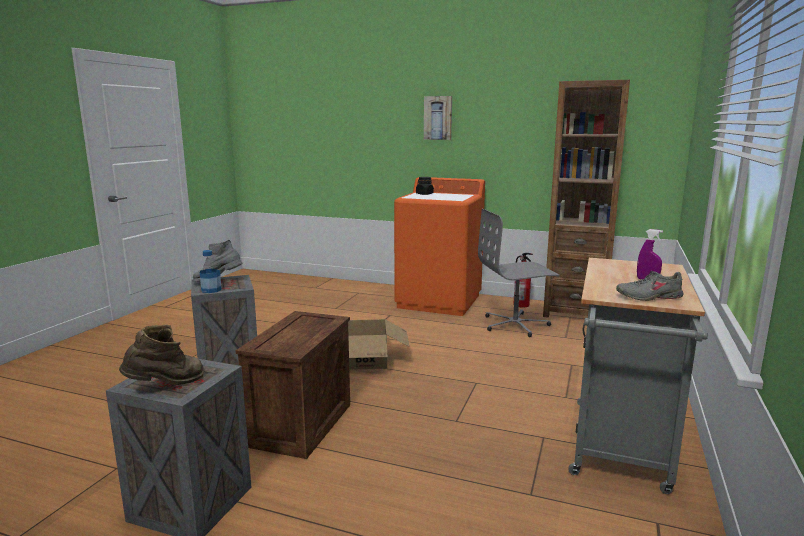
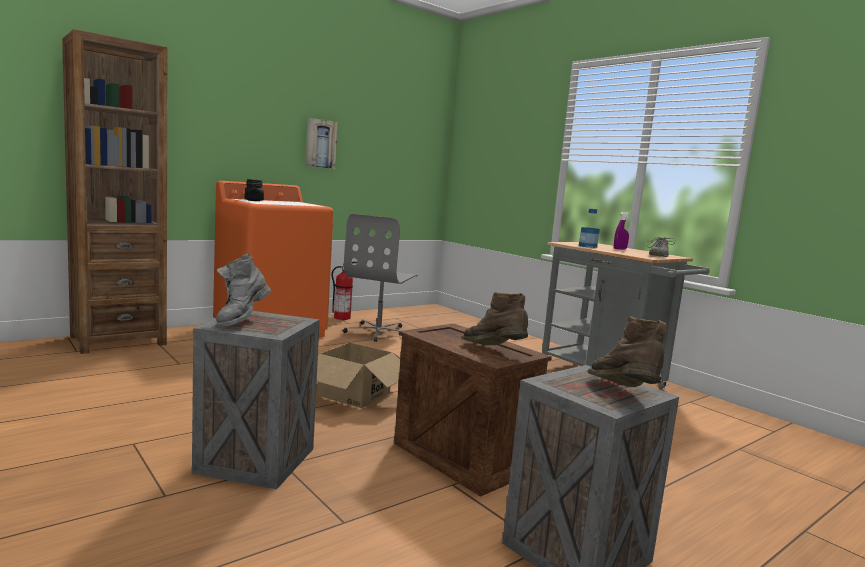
camera: 60 degrees left, 5 degrees down
bottle [200,250,222,293] -> bottle moved to [579,208,600,248]
picture [424,96,452,140] -> picture moved to [306,118,338,169]
brown bookcase [543,80,630,318] -> brown bookcase moved to [62,29,168,354]
none -> brown boot [461,292,528,345]

